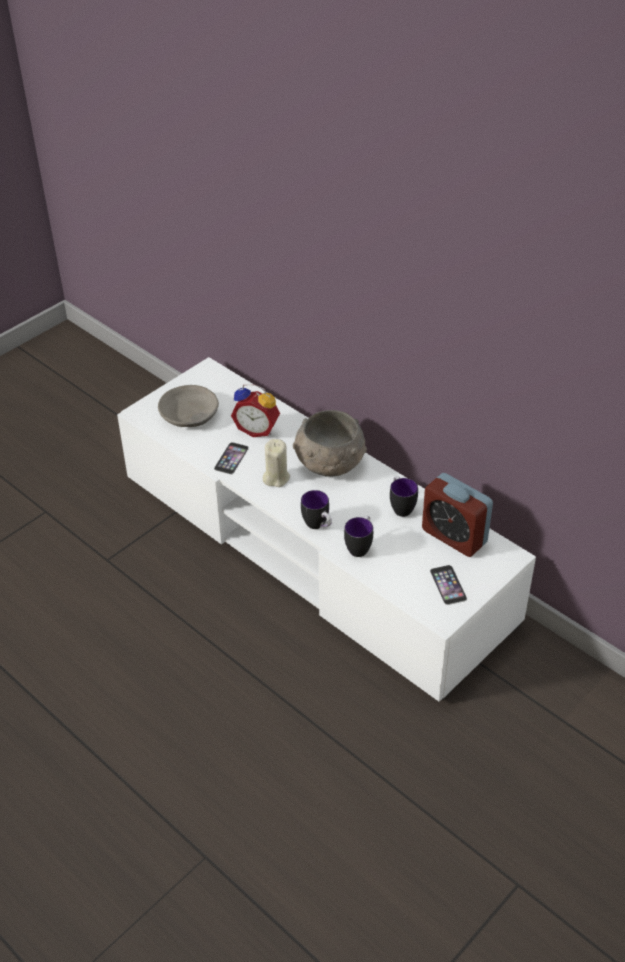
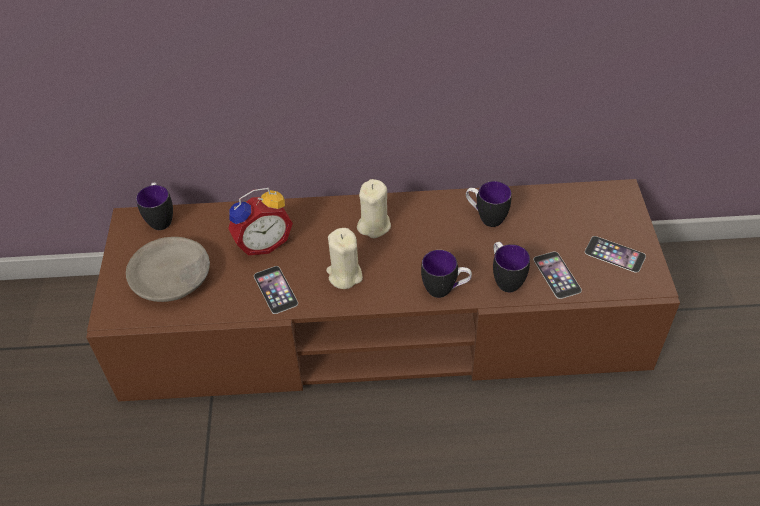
camera: 45 degrees left, 5 degrees up
white tv stand [117,357,536,701] -> brown tv stand [86,179,680,402]
grey bowl [293,410,367,477] -> beige candle [357,179,391,238]
alarm clock [422,473,493,557] -> none
none -> mug [136,182,173,230]
none -> phone [533,251,582,299]

